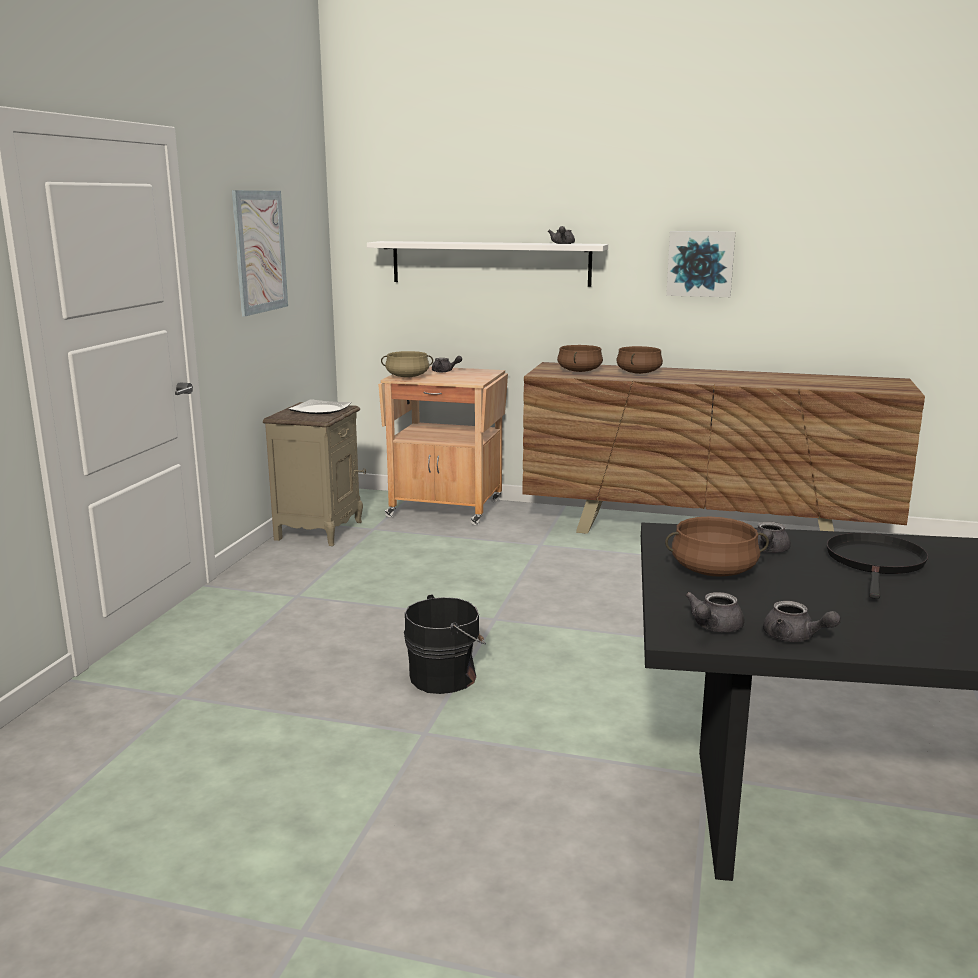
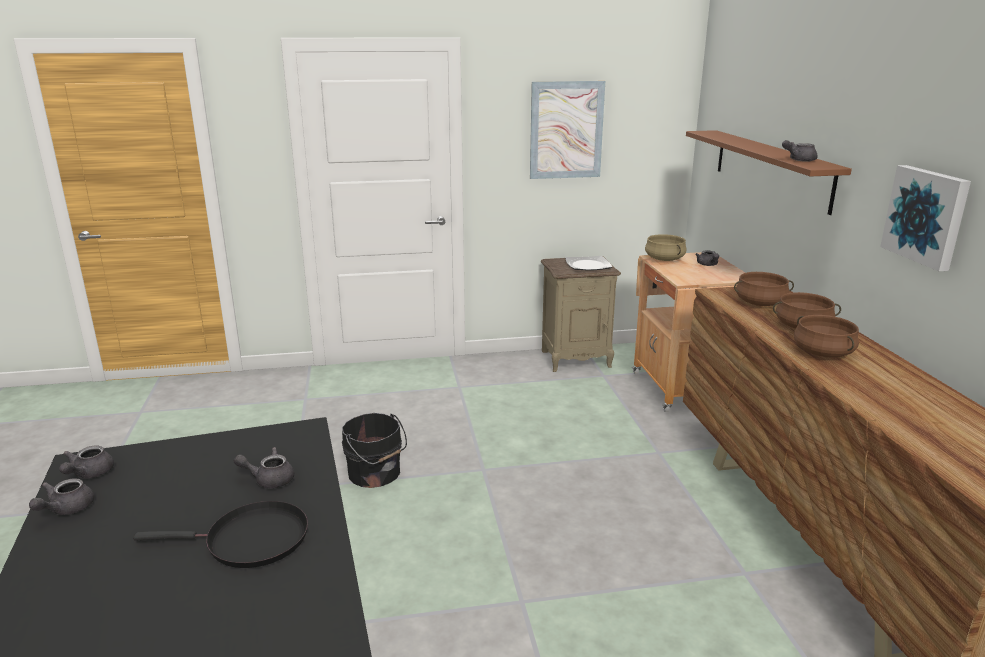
camera: 65 degrees right, 5 degrees up
white shelf [367,241,608,287] -> brown shelf [686,130,852,215]
brown cooking pot [665,517,769,577] -> brown cooking pot moved to [794,315,859,357]
grey teapot [685,592,745,633] -> grey teapot turned 90 degrees counterclockwise [59,446,114,478]

